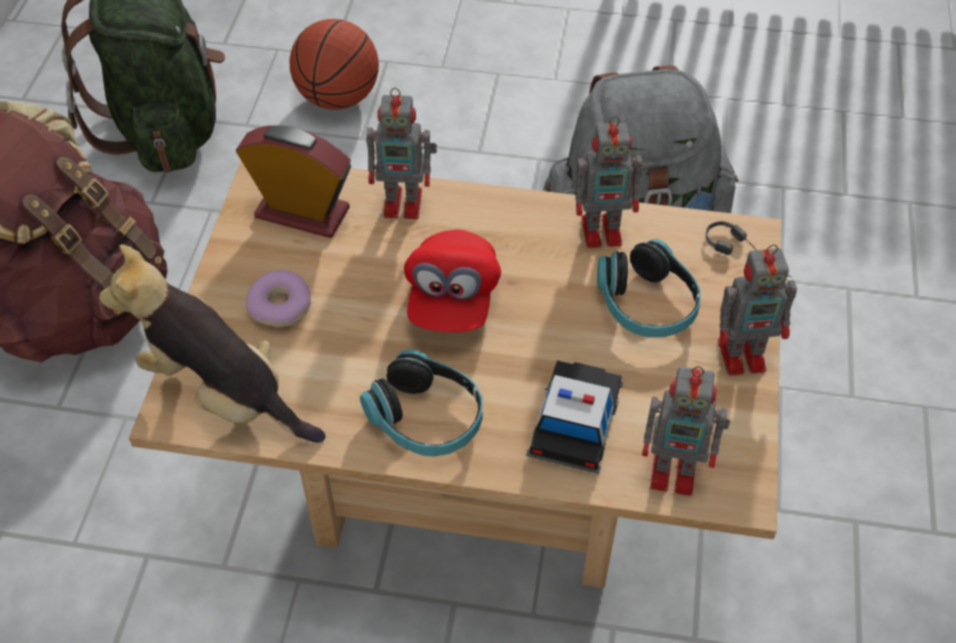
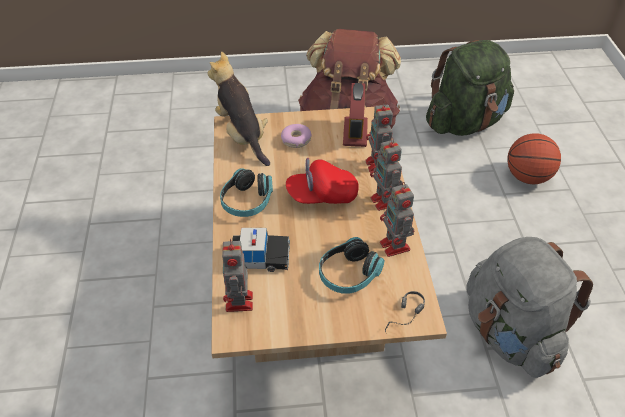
camera: 75 degrees right, 5 degrees down
plush toy [99,245,326,443] -> plush toy turned 45 degrees counterclockwise [208,52,270,166]
toy robot [718,244,797,376] -> toy robot moved to [370,137,403,211]

